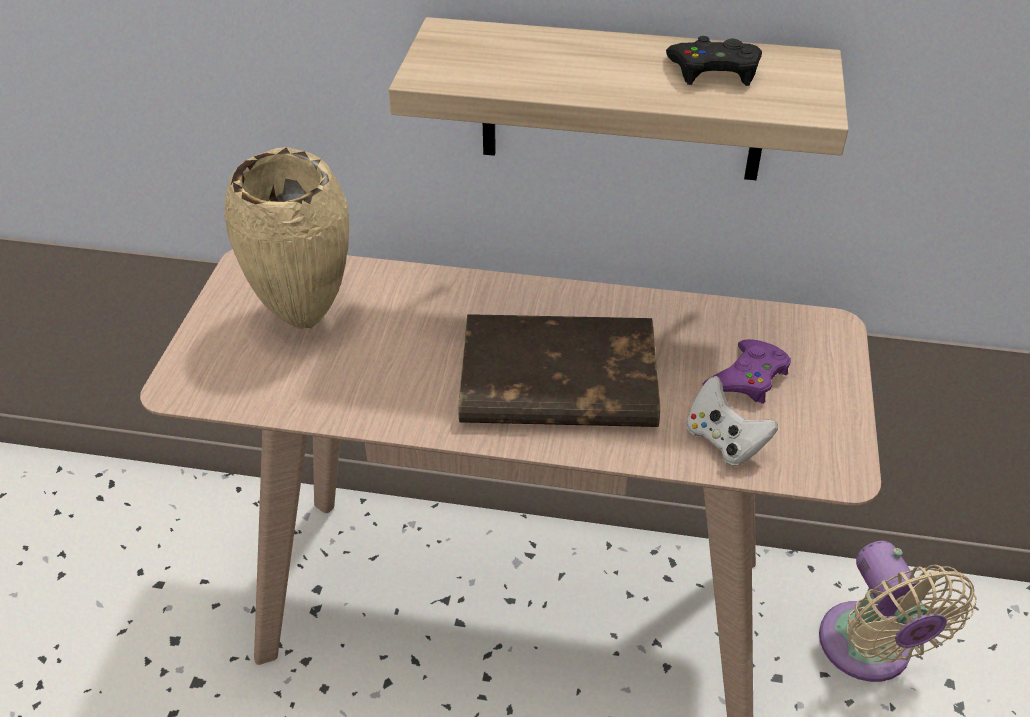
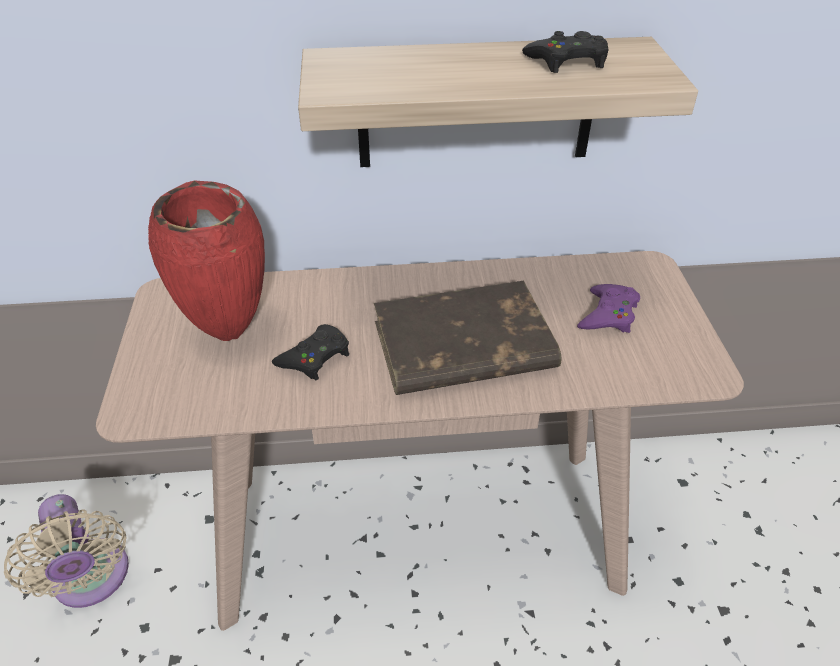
camera: 15 degrees left, 0 degrees up
beige vase [224,147,349,329] -> red vase [148,180,265,341]
white game controller [686,376,778,466] -> none
beige fan [819,541,976,682] -> beige fan moved to [4,494,129,608]
none -> black game controller [272,324,349,380]

